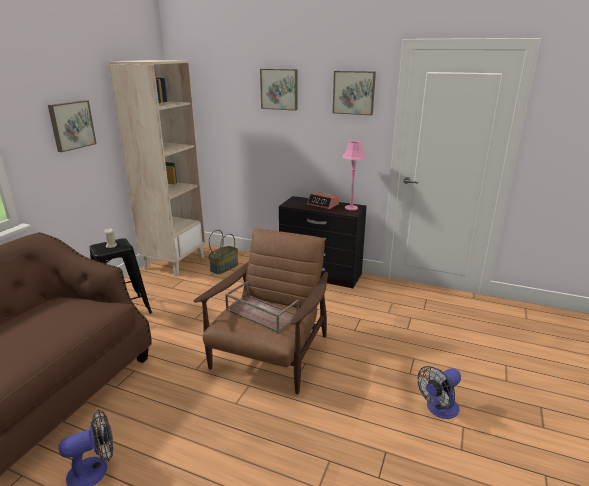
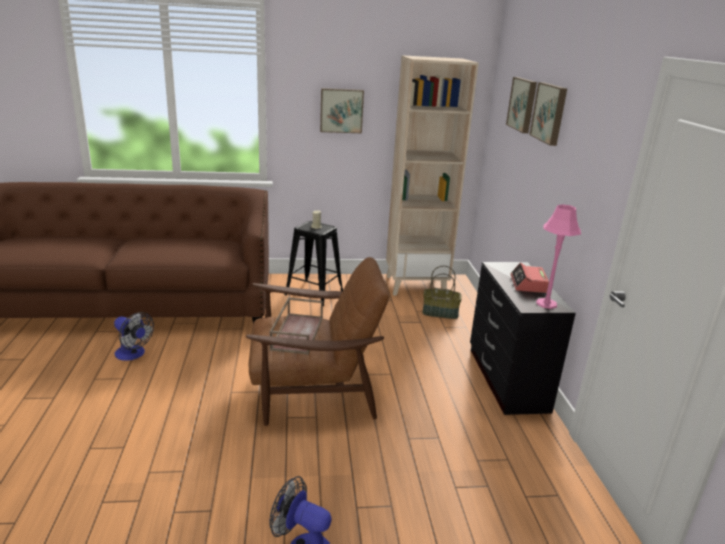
camera: 60 degrees right, 0 degrees up
picture [333,71,376,115] -> picture moved to [506,77,537,133]

